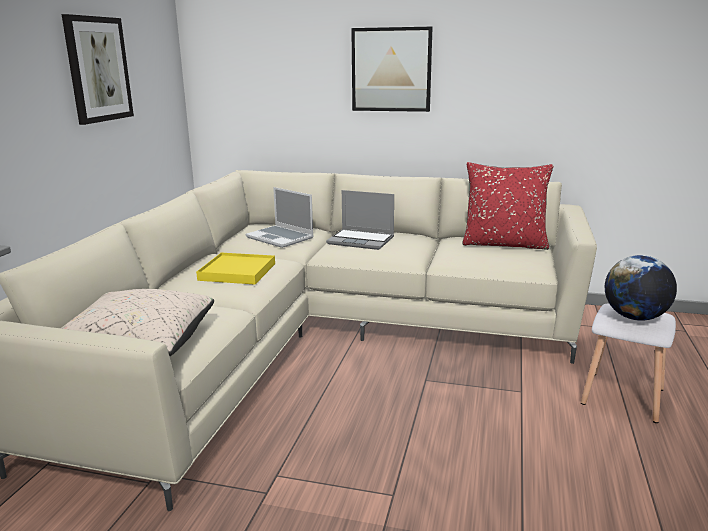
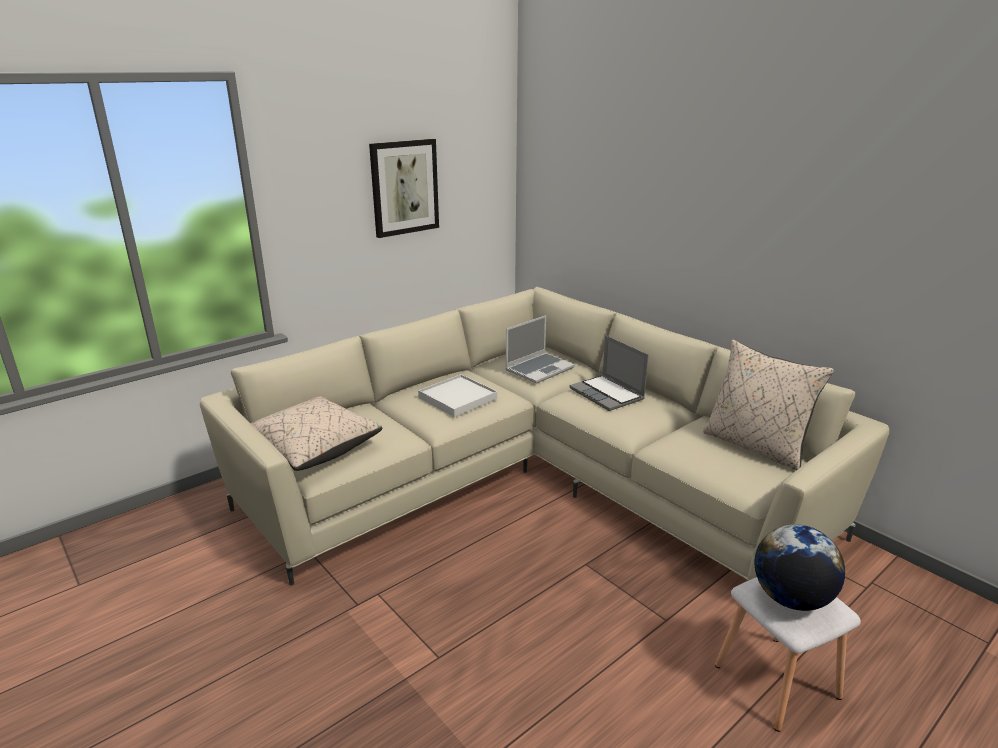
camera: 35 degrees right, 5 degrees up
yellow tray [196,253,275,285] -> white tray [418,374,497,417]
laptop [245,187,314,248] -> laptop turned 120 degrees counterclockwise [506,315,575,384]
picture [351,26,433,112] -> none
red pillow [462,162,553,250] -> beige pillow [703,339,834,470]

